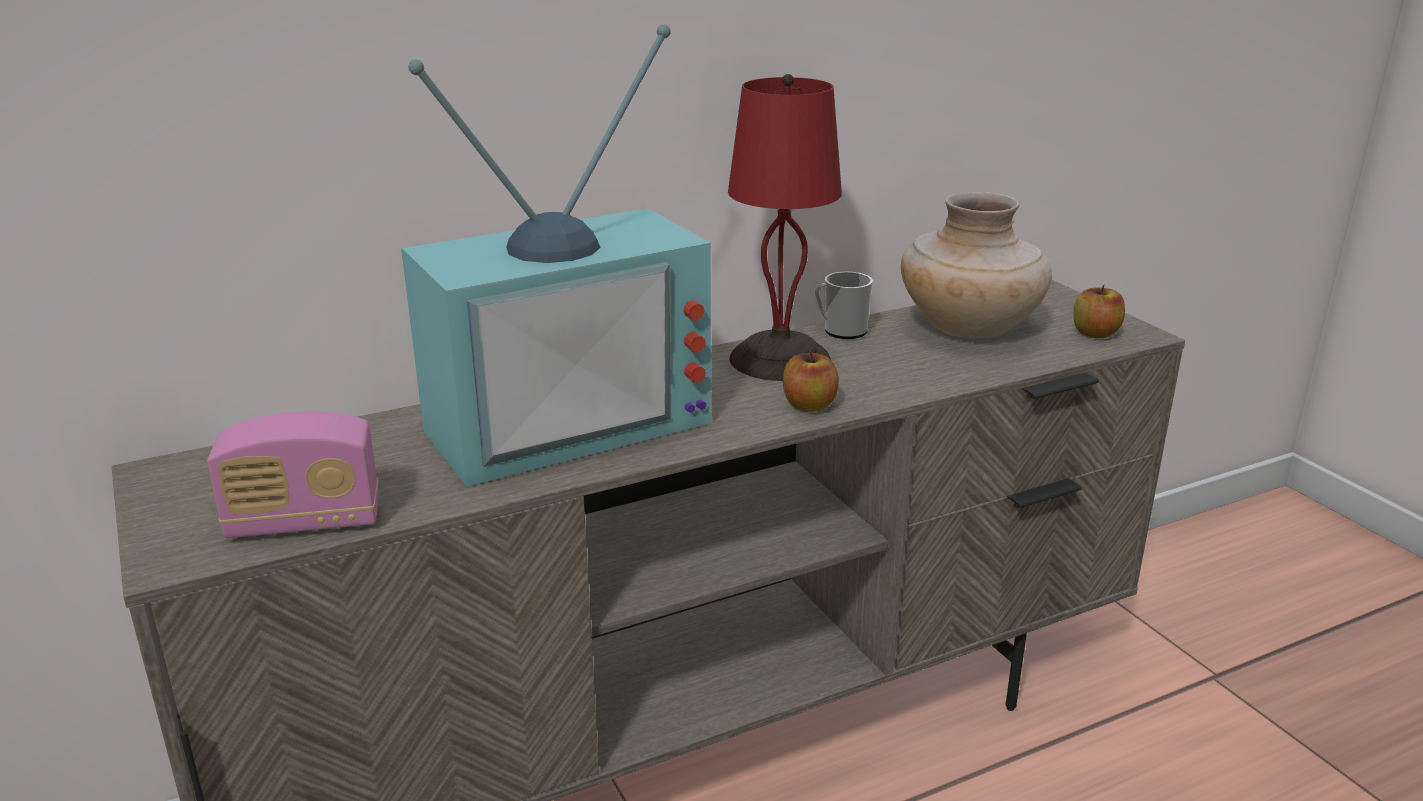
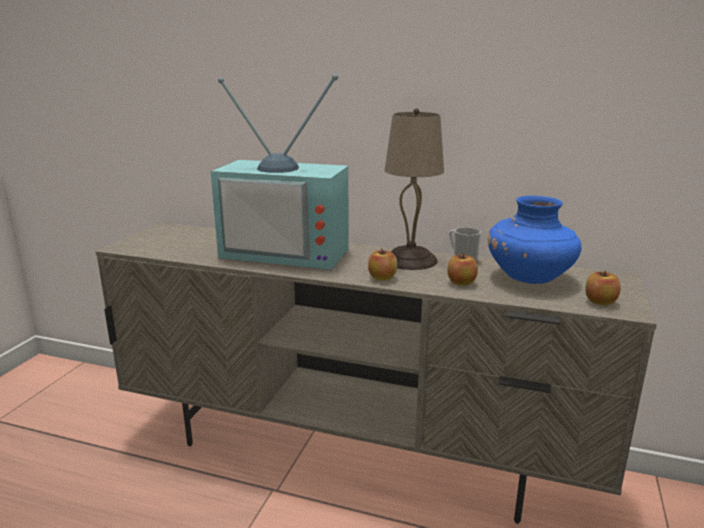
camera: 45 degrees right, 5 degrees down
radio [207,411,379,538] -> none
red table lamp [728,74,842,381] -> beige table lamp [384,108,444,270]
beige vase [901,192,1052,338] -> blue vase [488,196,582,284]
none -> apple [448,253,478,286]

